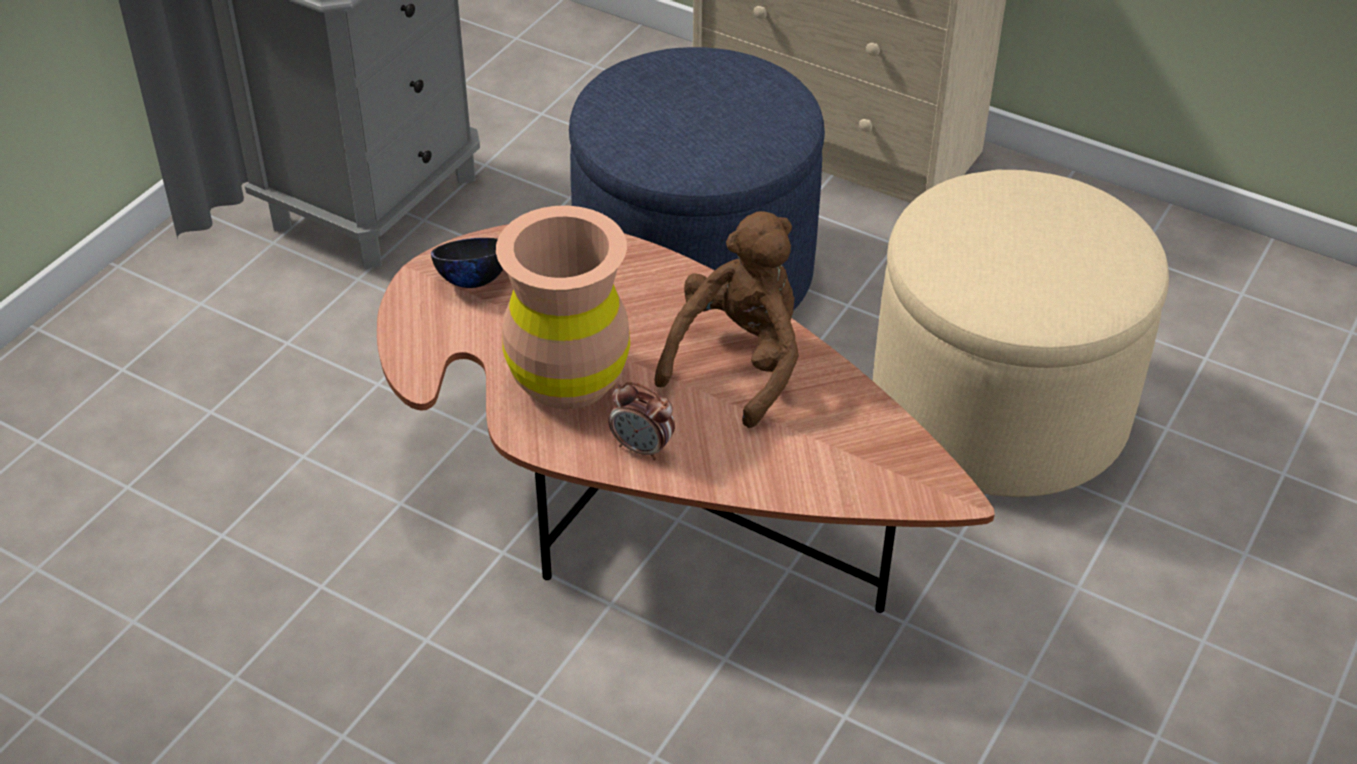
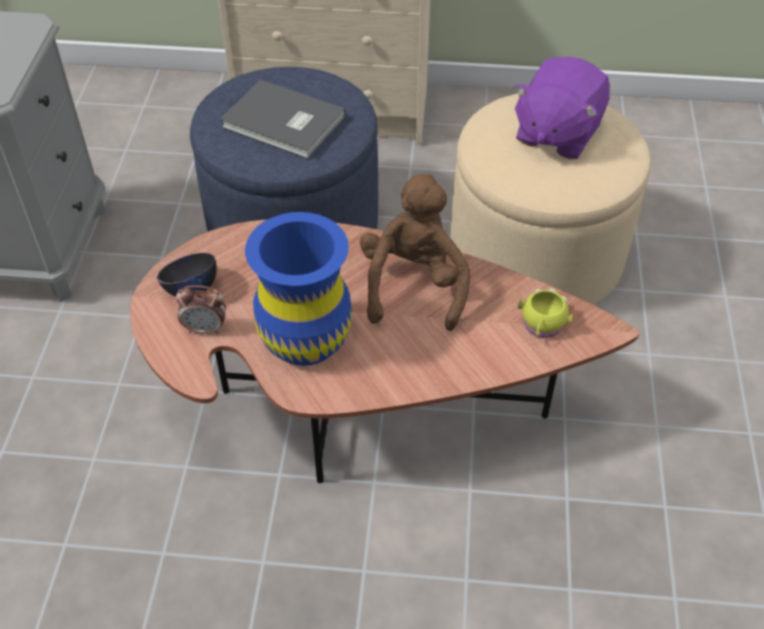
camera: 25 degrees left, 5 degrees up
brown vase [496,206,630,409] -> blue vase [245,212,352,366]
alarm clock [608,382,675,460] -> alarm clock moved to [176,285,226,334]
none -> grey book [220,80,346,159]
none -> purple plush toy [513,57,610,159]
none -> yellow mug [518,289,574,338]

